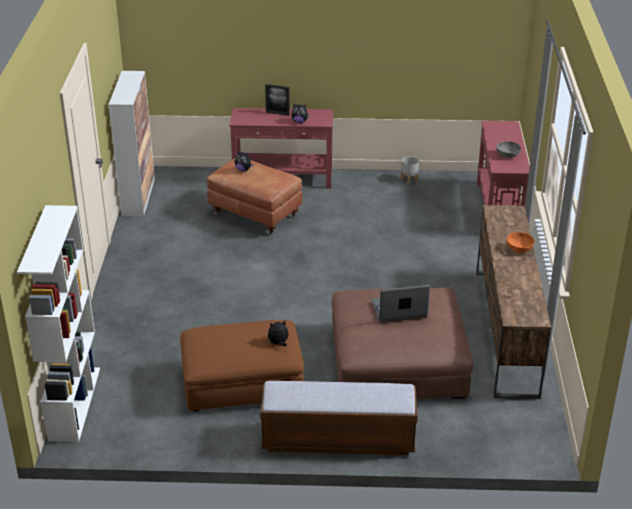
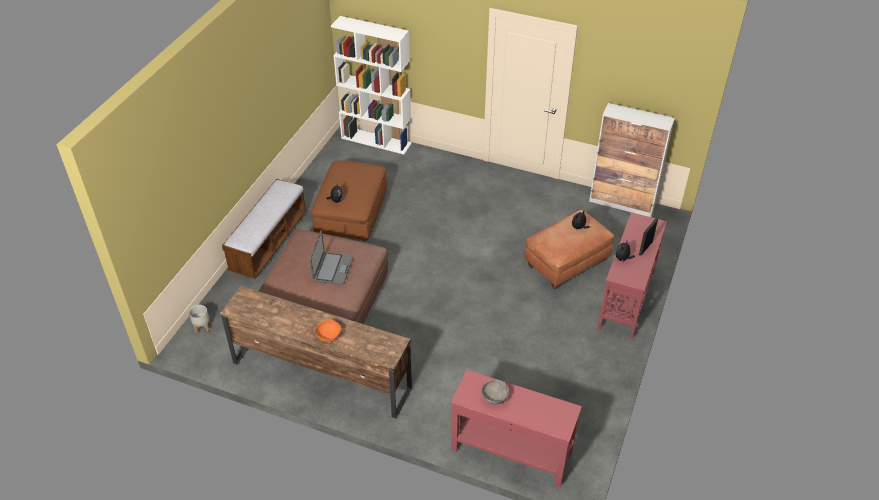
camera: 110 degrees right, 10 degrees up
grey planter [401,156,419,185] -> grey planter moved to [189,305,209,333]

